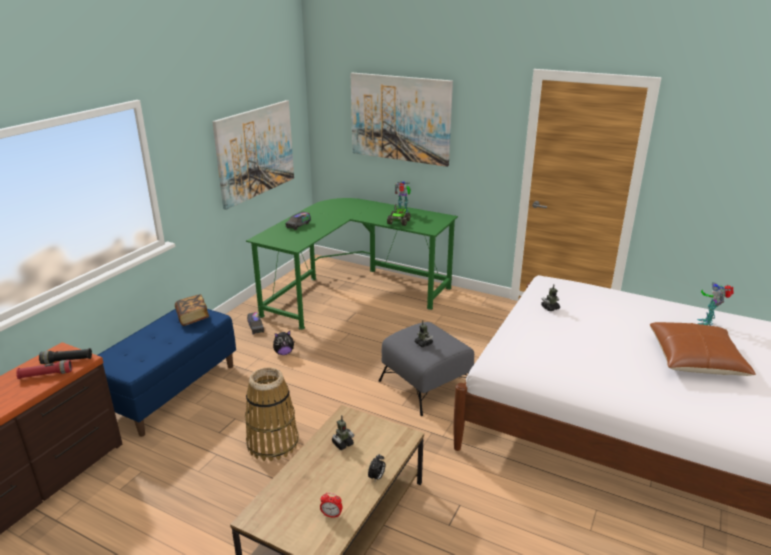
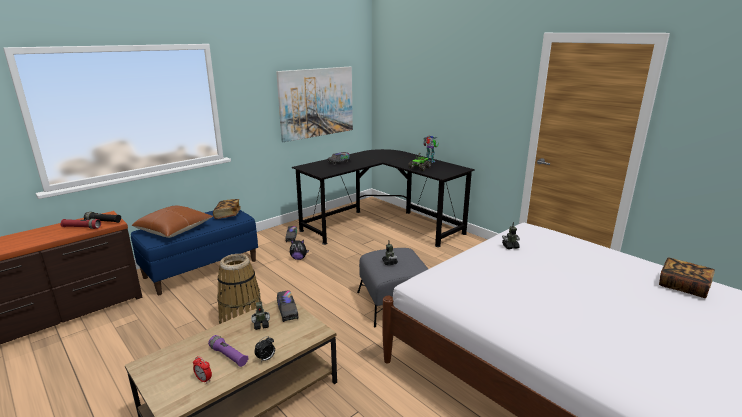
camera: 20 degrees right, 5 degrees down
green desk [246,198,458,330] -> black desk [292,149,475,247]
picture [351,73,453,167] -> none
brown pillow [650,322,756,376] -> brown pillow moved to [132,205,213,238]
toy robot [697,282,733,326] -> book [659,257,715,298]
none -> purple flashlight [208,335,249,367]
none -> toy truck [277,290,299,322]

